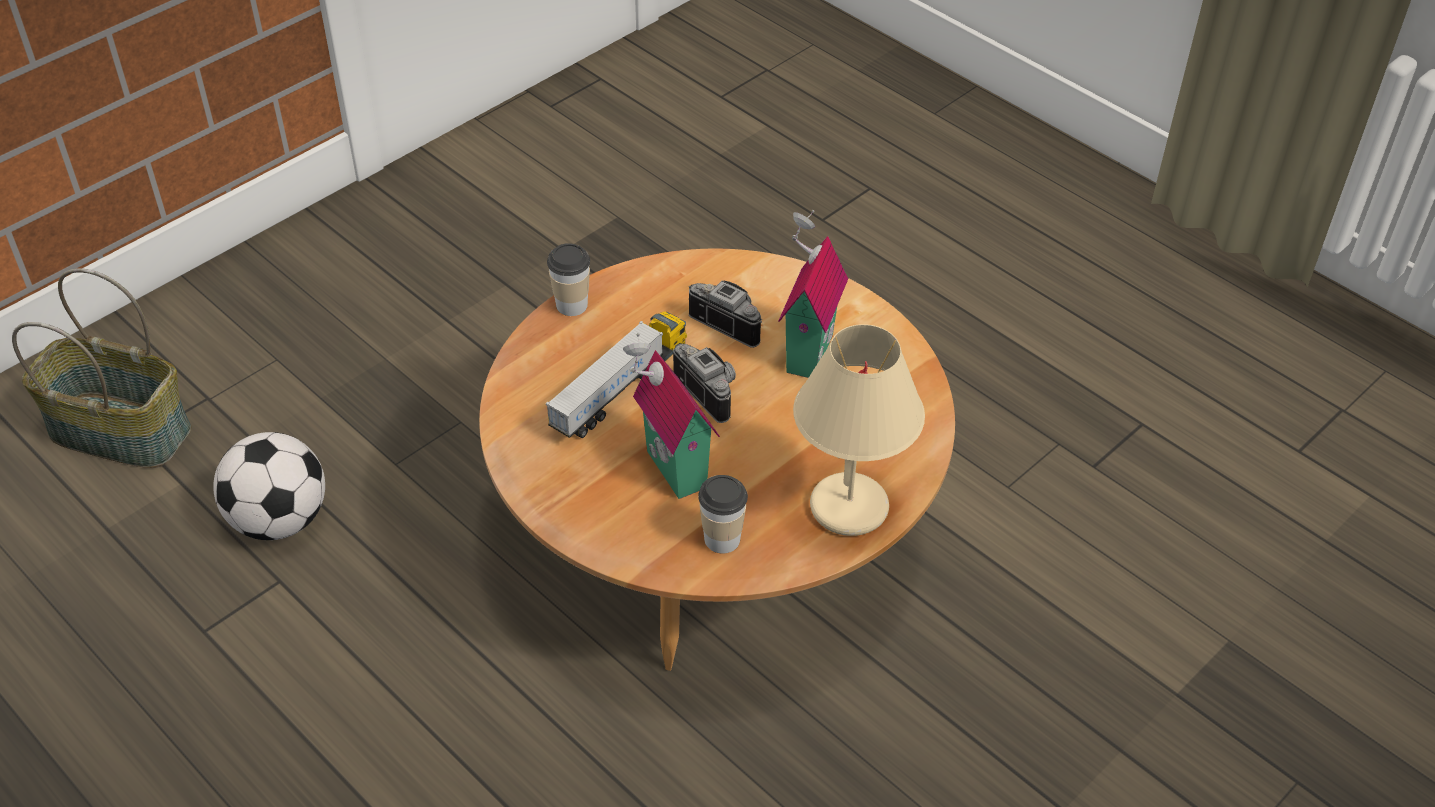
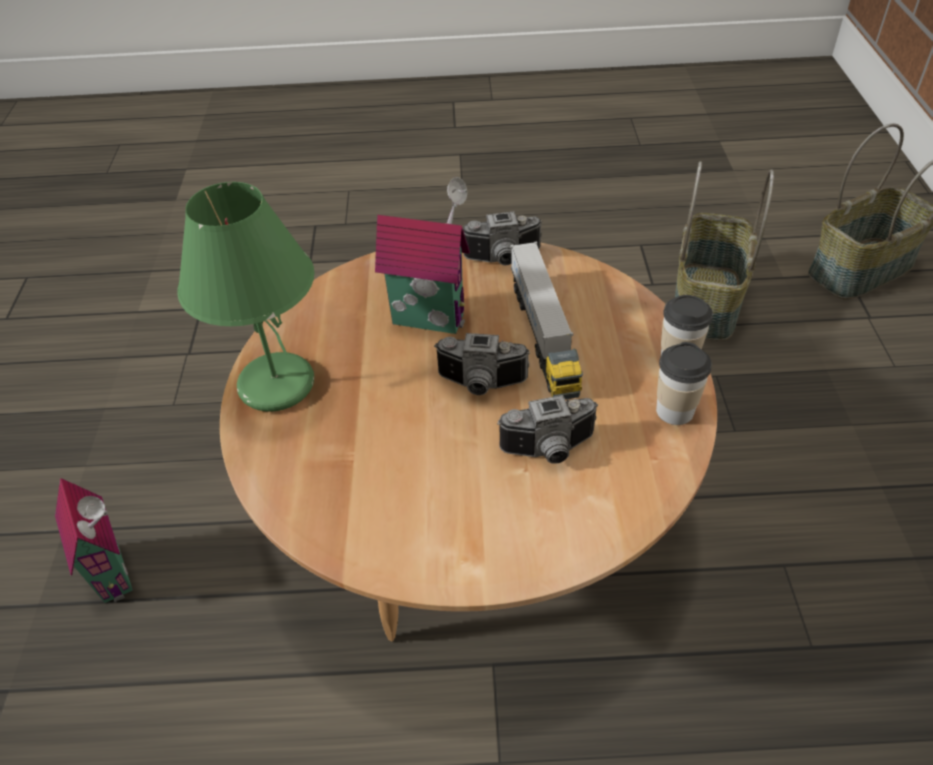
camera: 135 degrees right, 0 degrees up
football [213,432,325,540] -> basket [675,161,774,341]
cup [698,475,748,554] -> cup moved to [656,342,712,425]
toy house [778,210,848,378] -> toy house moved to [55,478,133,603]
beige table lamp [793,324,925,536] -> green table lamp [177,182,315,412]
none -> camera [463,212,543,265]

